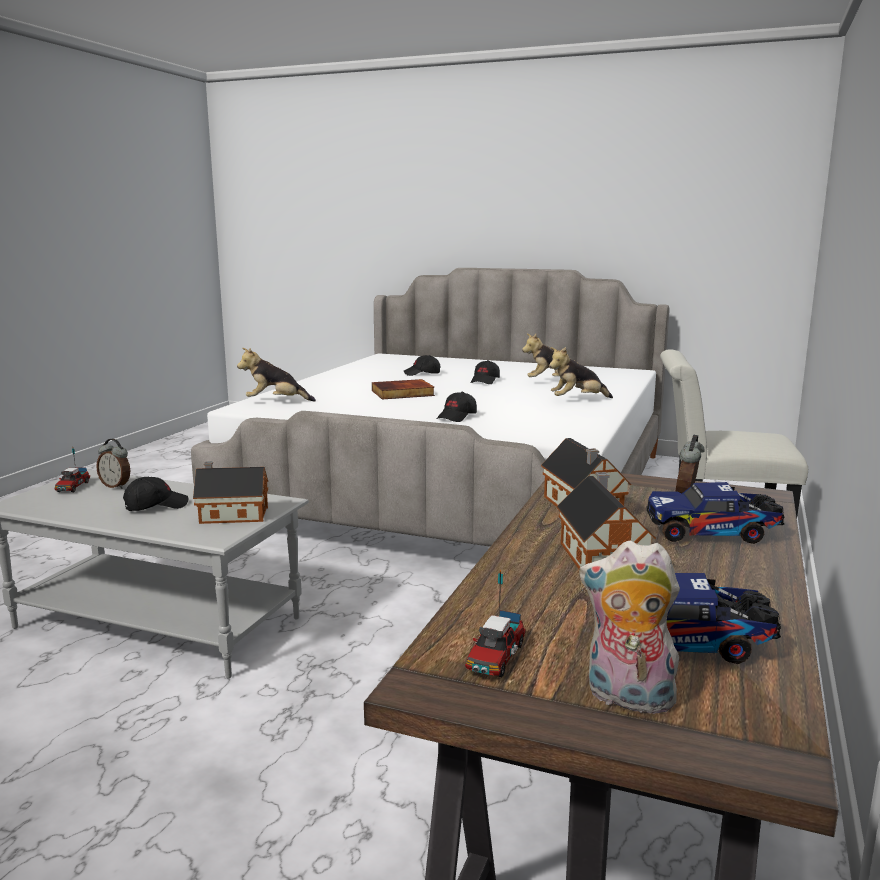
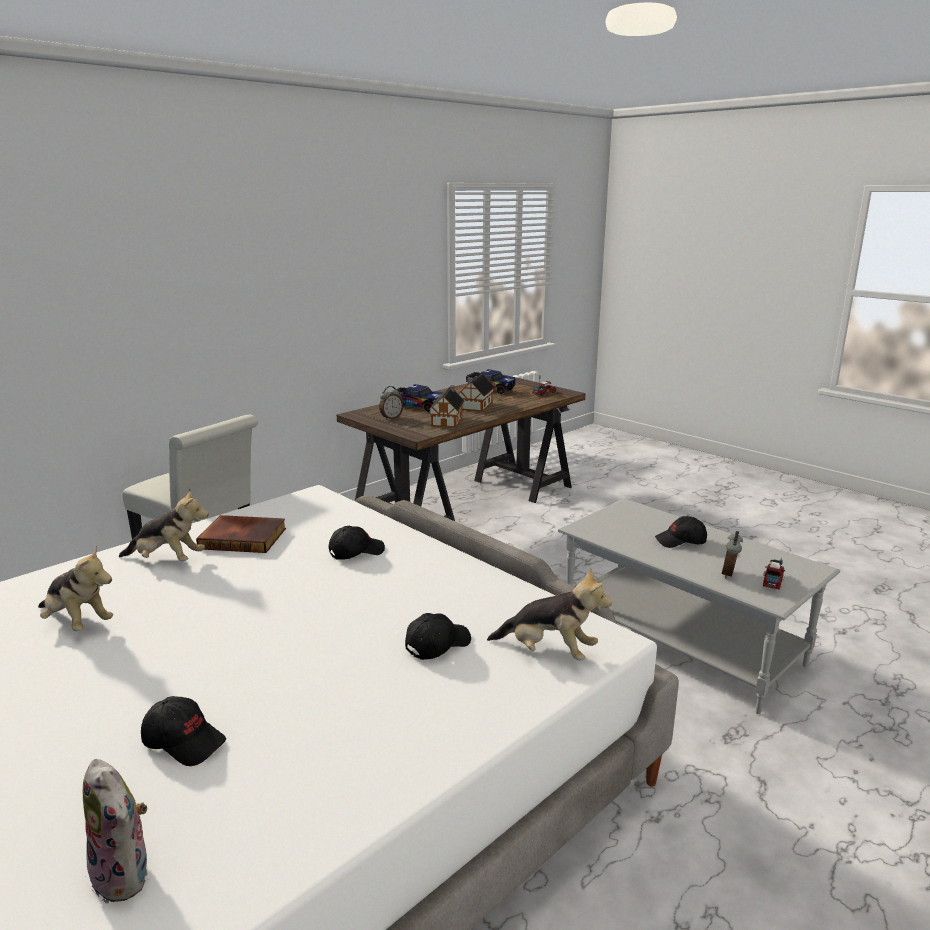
camera: 155 degrees left, 5 degrees up
alarm clock [96,439,130,489] -> alarm clock turned 120 degrees counterclockwise [722,531,743,579]
toy house [193,461,268,524] -> none
book [372,379,435,400] -> book moved to [196,515,286,553]
black cap [470,360,500,384] -> black cap moved to [405,613,471,660]
plush toy [579,540,680,714] -> plush toy moved to [83,759,147,904]

